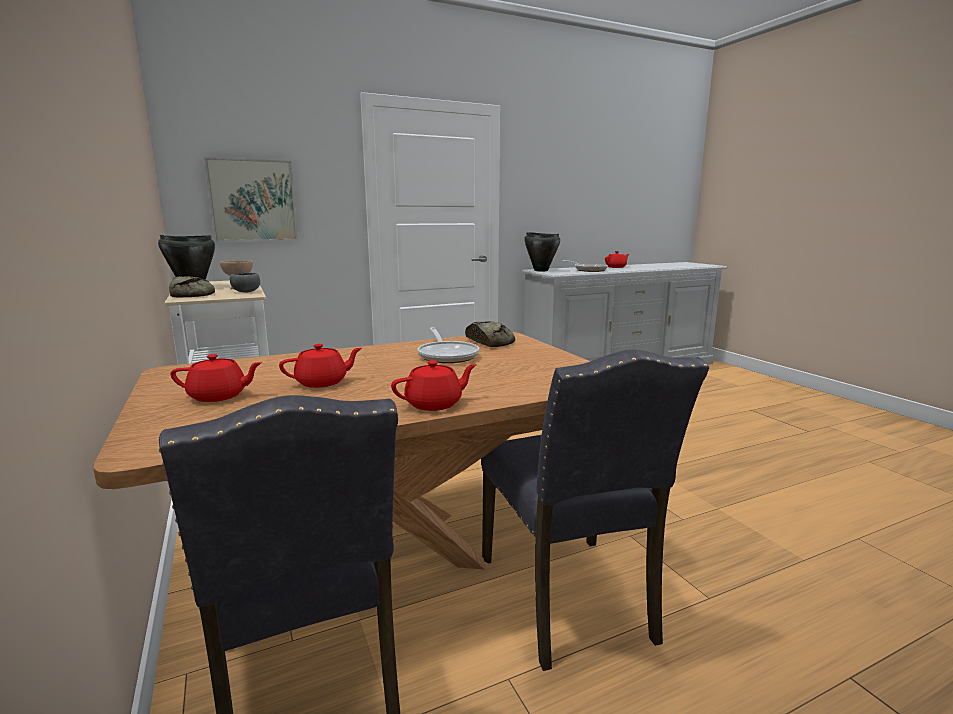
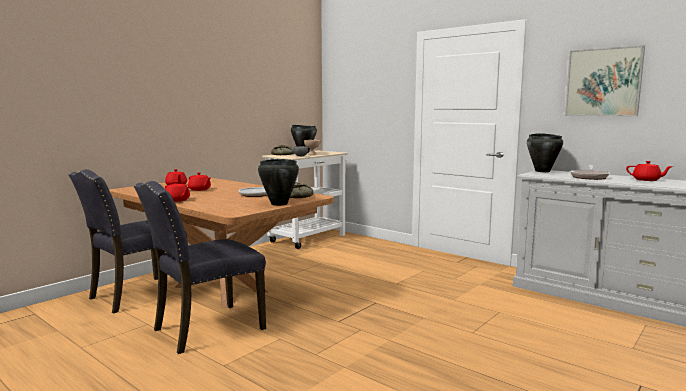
camera: 65 degrees right, 5 degrees down
picture [204,157,298,242] -> picture moved to [565,45,645,116]
none -> black cooking pot [258,159,299,206]

